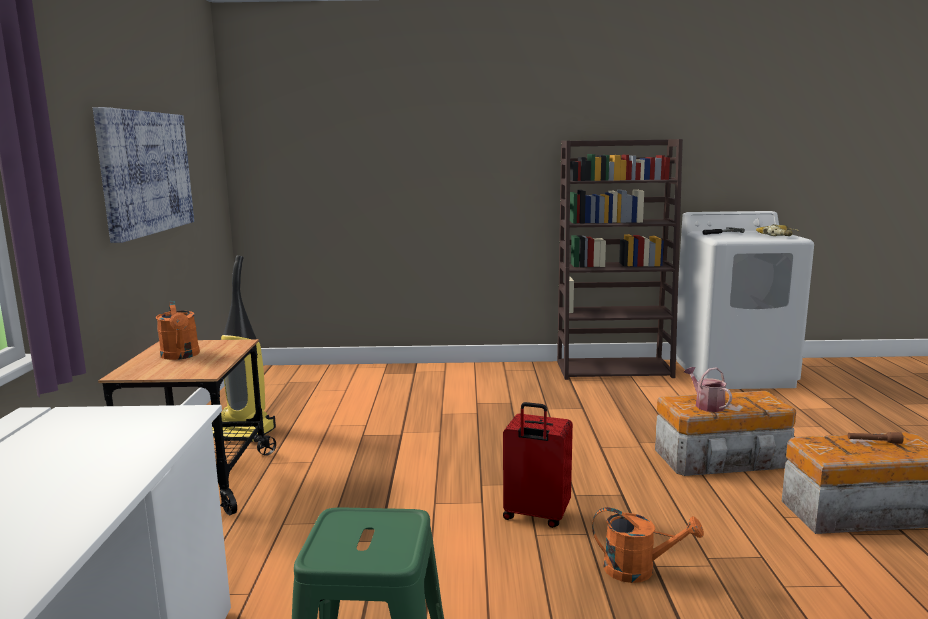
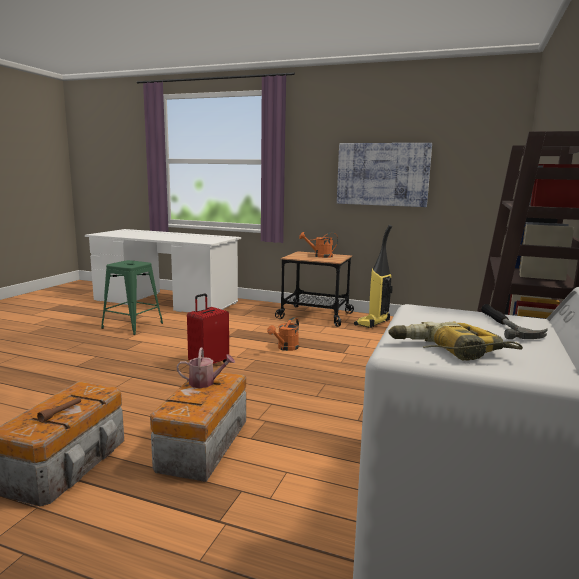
camera: 110 degrees right, 0 degrees up
orange watering can [592,507,704,583] -> orange watering can moved to [267,317,299,351]

